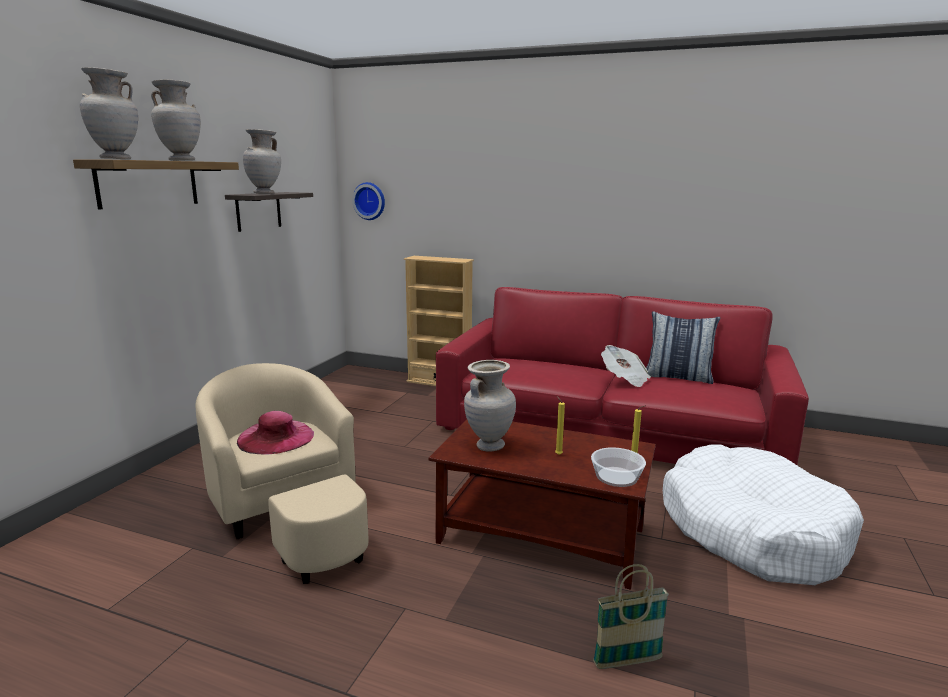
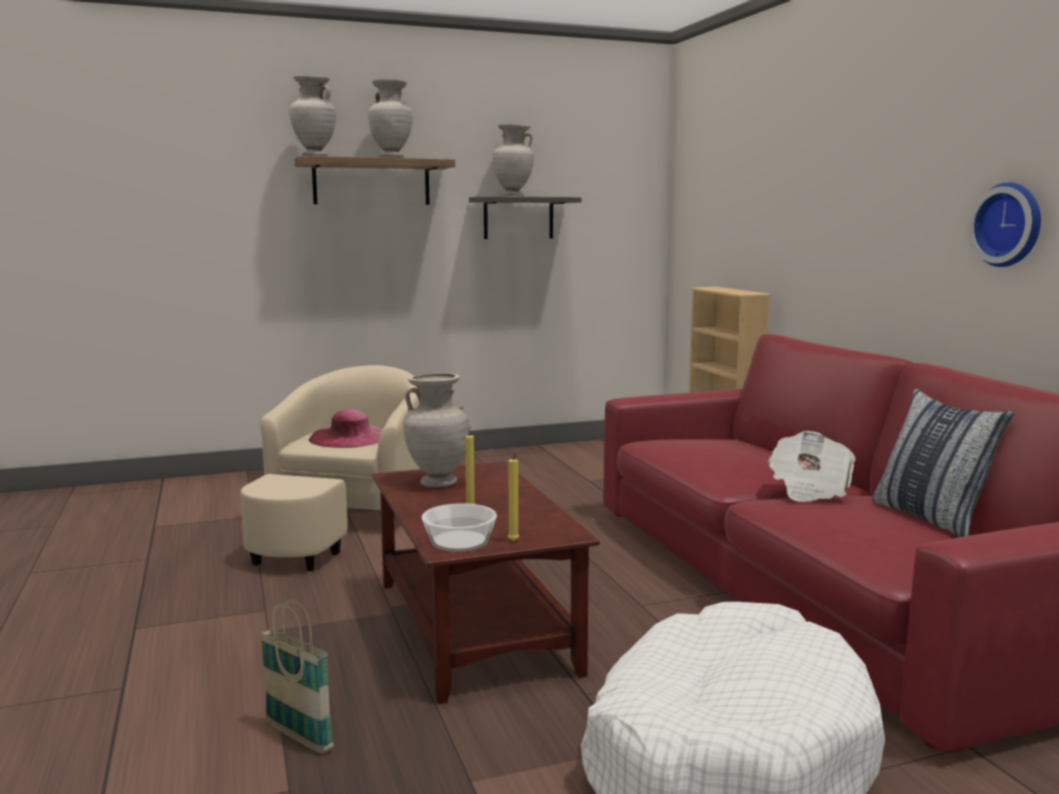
camera: 50 degrees right, 5 degrees down
wall clock [352,182,385,220] -> wall clock moved to [968,182,1041,267]

